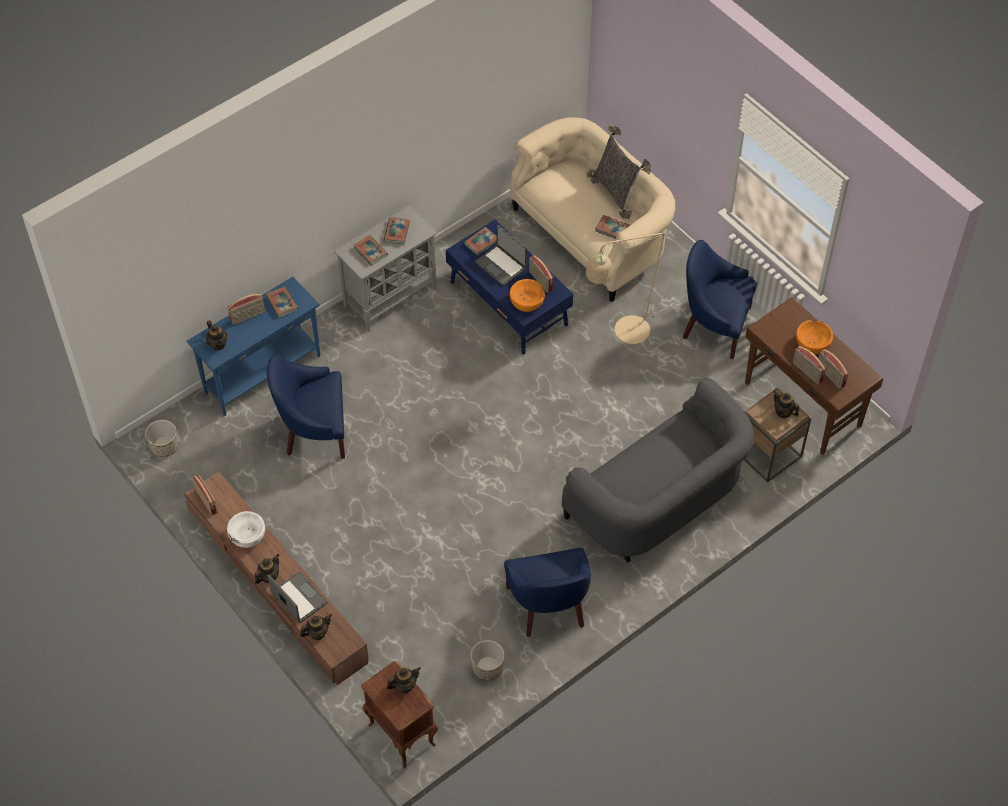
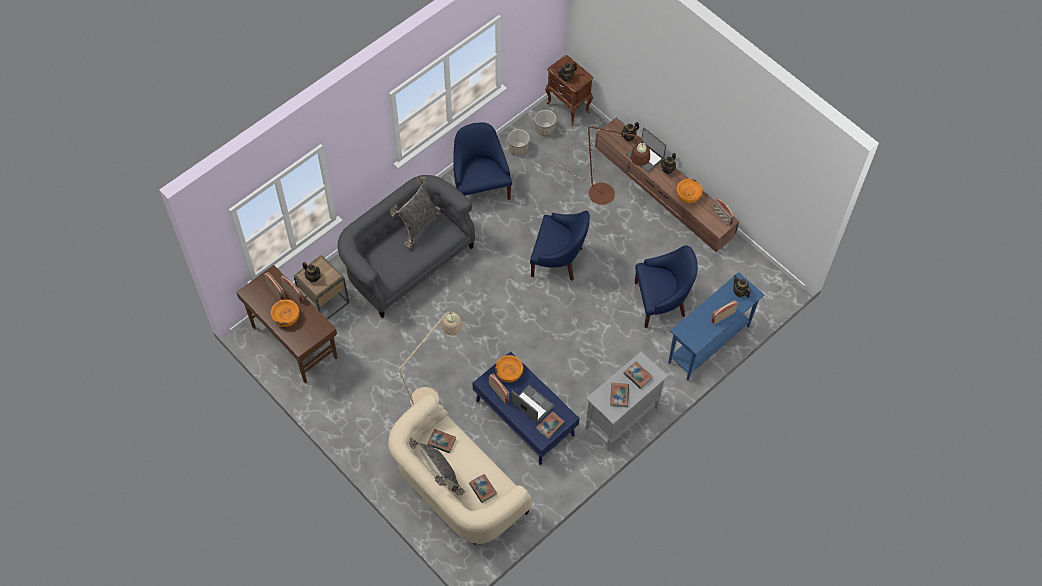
camera: 175 degrees right, 5 degrees up
planter [145,419,178,457] -> planter moved to [535,110,556,136]
white bowl [227,511,265,548] -> orange bowl [676,179,703,203]
book [266,287,298,318] -> book moved to [469,474,497,503]
blue armchair [683,240,757,359] -> blue armchair moved to [530,211,590,281]
none -> pillow [390,176,441,248]
none -> brown floor lamp [547,126,650,205]

